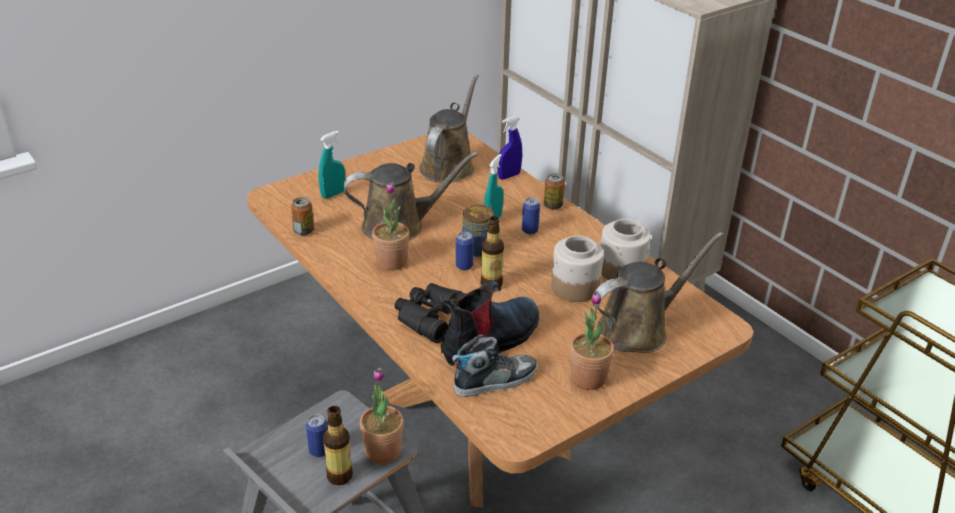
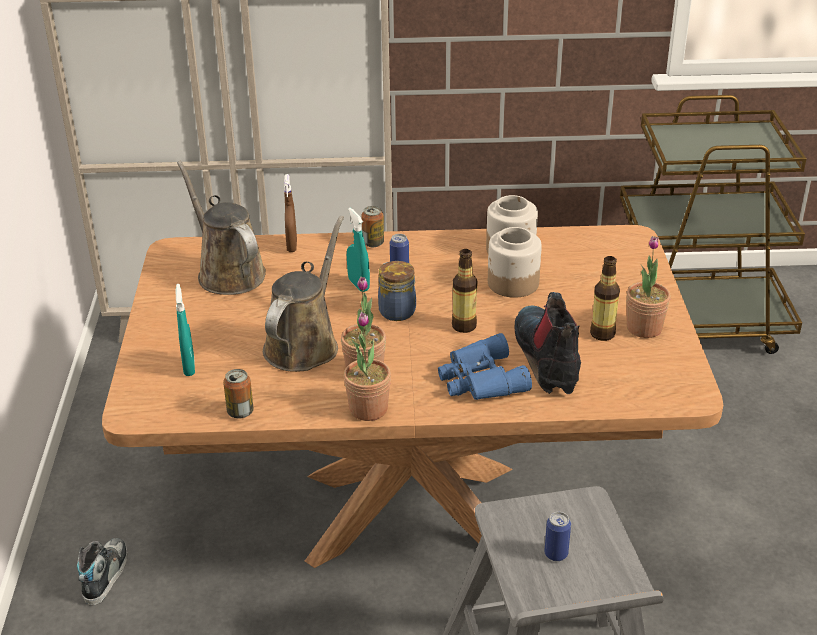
camera: 55 degrees left, 0 degrees up
bottle [323,406,353,485] -> bottle moved to [590,256,620,341]
potted plant [360,368,404,464] -> potted plant moved to [344,312,391,421]
black binoculars [394,283,466,343] -> blue binoculars [438,333,532,400]
shoe [452,334,537,397] -> shoe moved to [77,538,128,606]
can [456,232,474,270] -> none
blue spray bottle [498,116,522,180] -> brown spray bottle [284,174,297,252]
brown watering can [593,232,723,353] -> none

